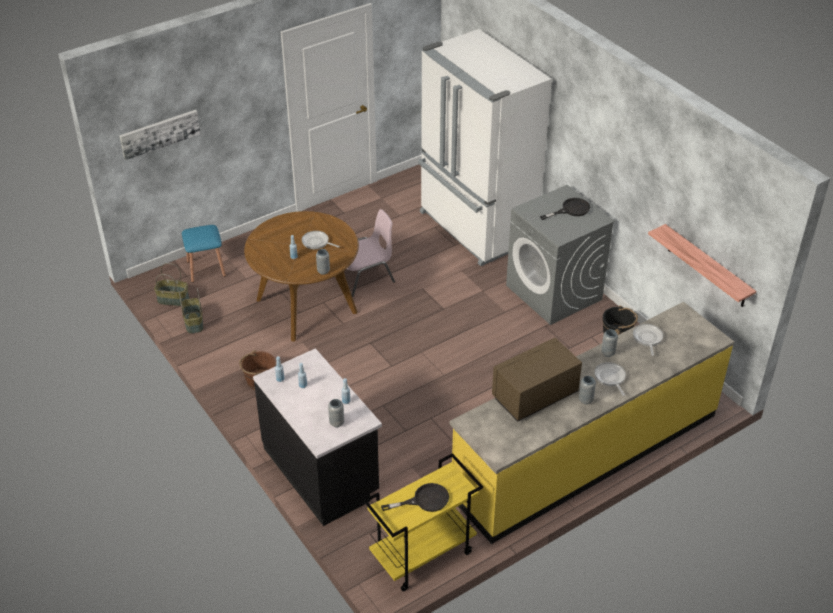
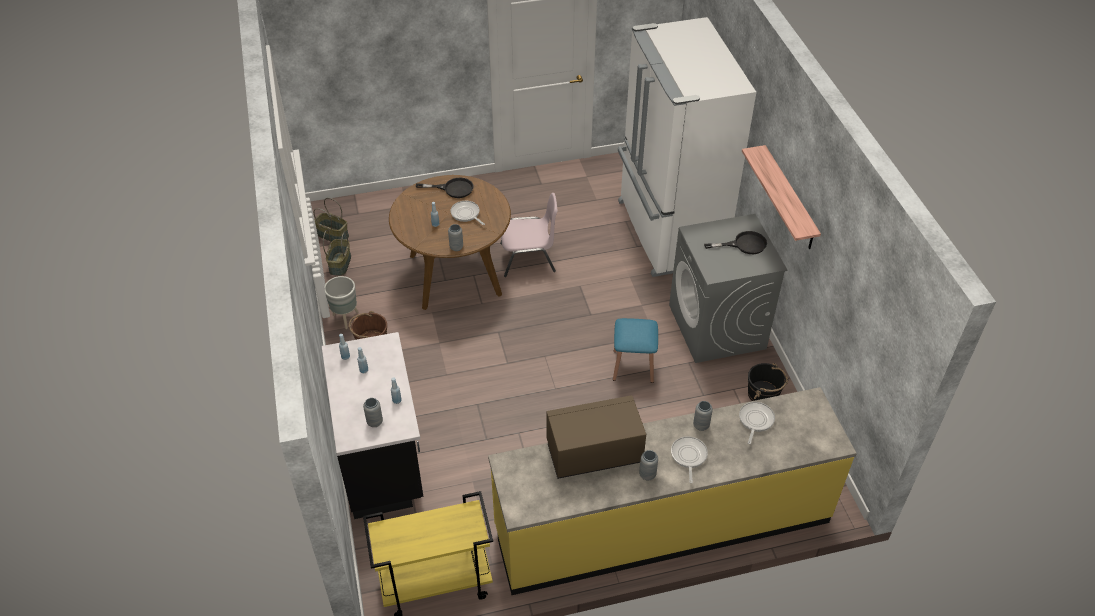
camera: 20 degrees right, 5 degrees up
picture [119,110,200,160] -> none
blue stool [182,225,226,283] -> blue stool moved to [613,318,658,383]
black frying pan [381,483,449,512] -> black frying pan moved to [416,178,473,198]
shelf [648,224,756,307] -> shelf moved to [742,145,821,249]
none -> grey planter [324,276,358,329]

